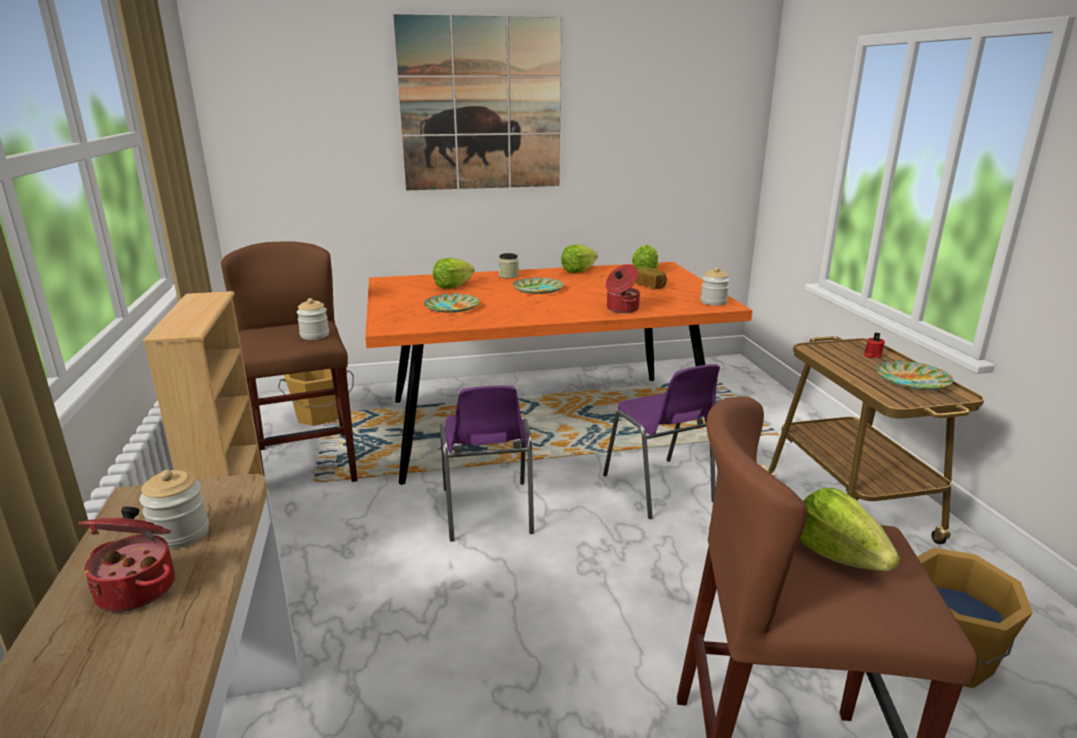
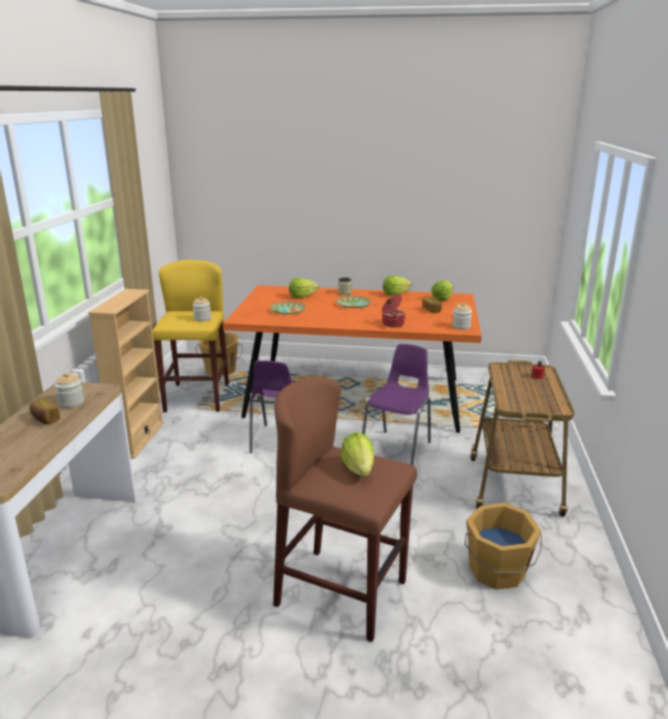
camera: 20 degrees right, 0 degrees up
cooking pot [78,506,175,612] -> bread [29,398,60,424]
brown stool [221,242,358,482] -> yellow stool [152,260,229,412]
picture [393,14,561,190] -> none
purple chair [603,364,720,519] -> purple chair turned 150 degrees counterclockwise [362,344,431,465]
plate [876,361,954,391] -> none

